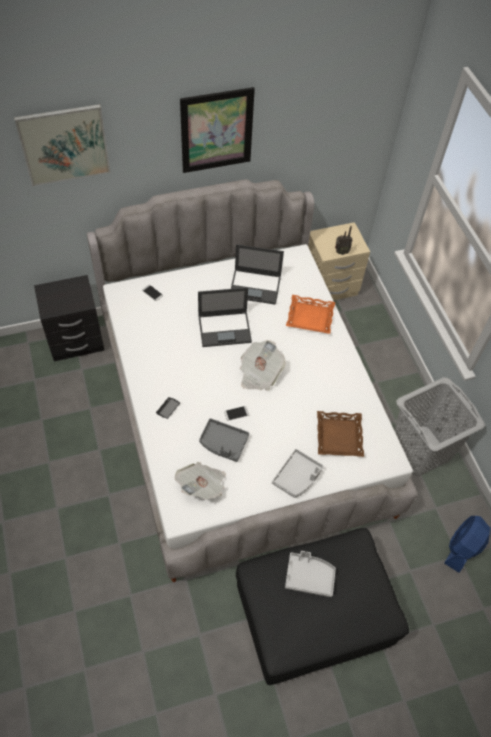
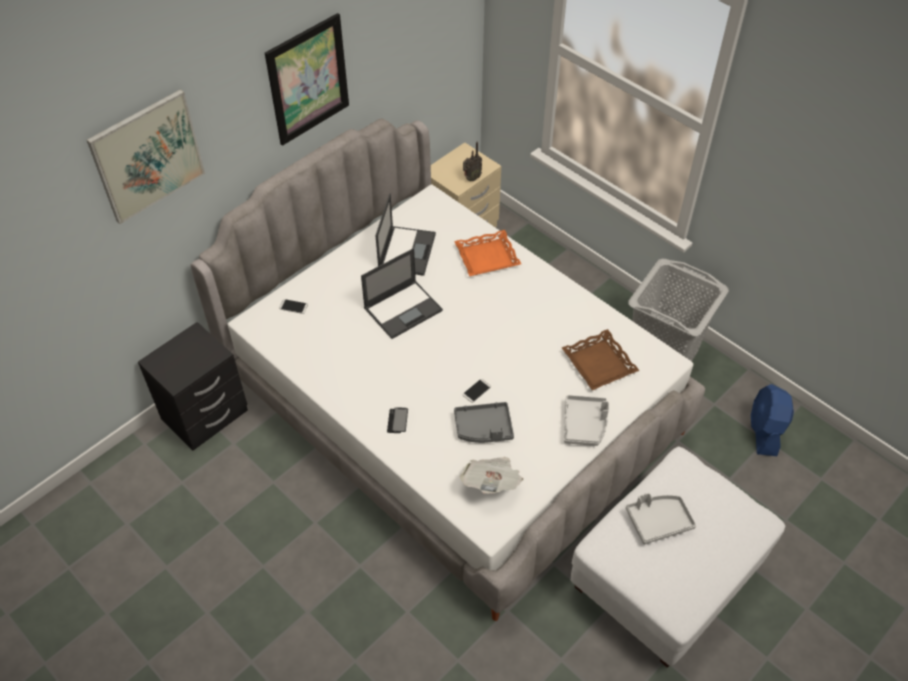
camera: 25 degrees left, 5 degrees down
laptop [231,244,284,305] -> laptop turned 60 degrees counterclockwise [375,194,436,276]
black ottoman [236,528,409,685] -> white ottoman [571,446,785,668]
newspaper [240,340,285,391] -> none

